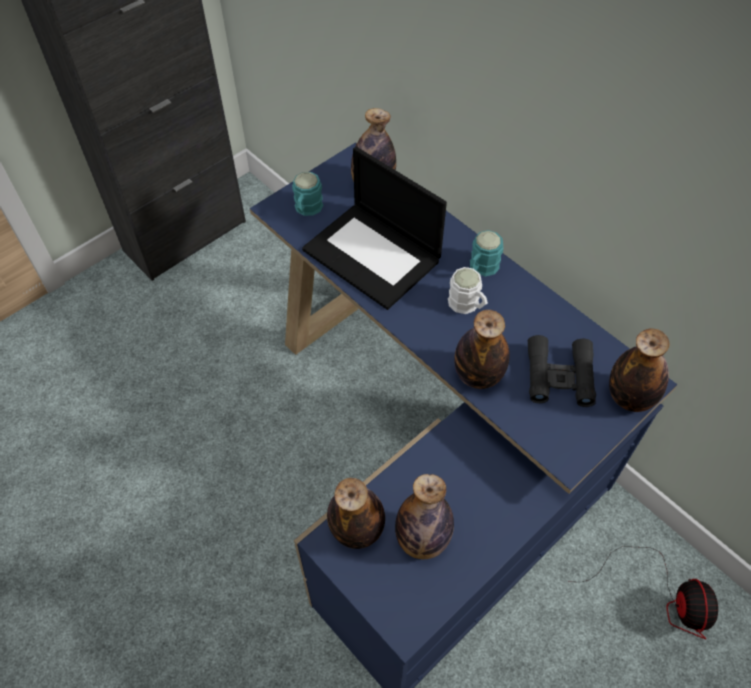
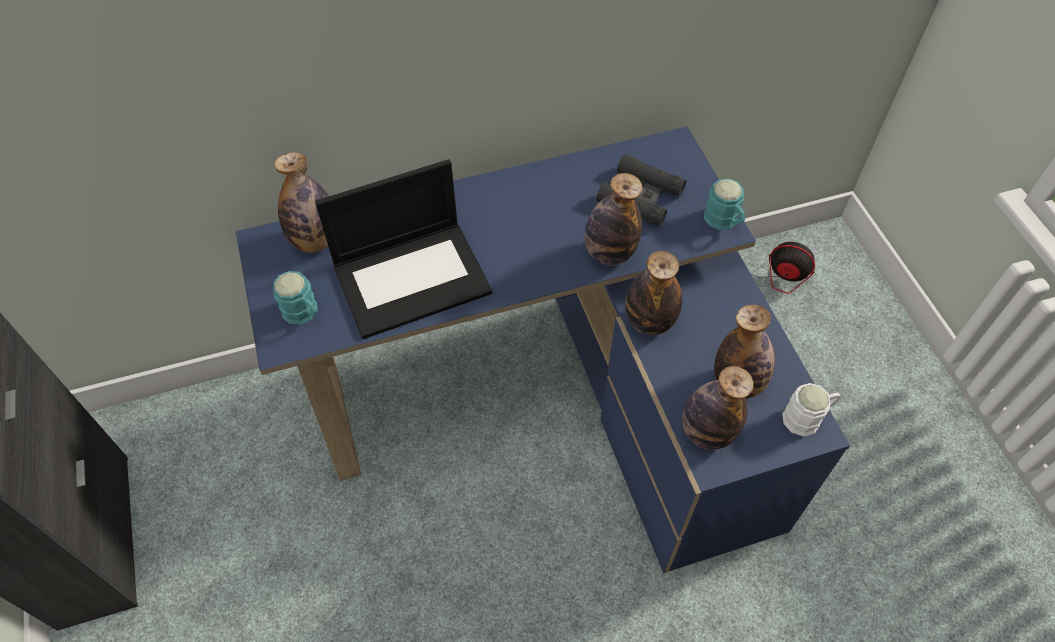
camera: 65 degrees left, 0 degrees up
white mug [448,267,488,314] -> white mug moved to [782,383,842,436]
turquoise mug [470,230,503,276] -> turquoise mug moved to [704,178,745,230]
bottle [609,328,670,412] -> bottle moved to [625,251,682,335]

